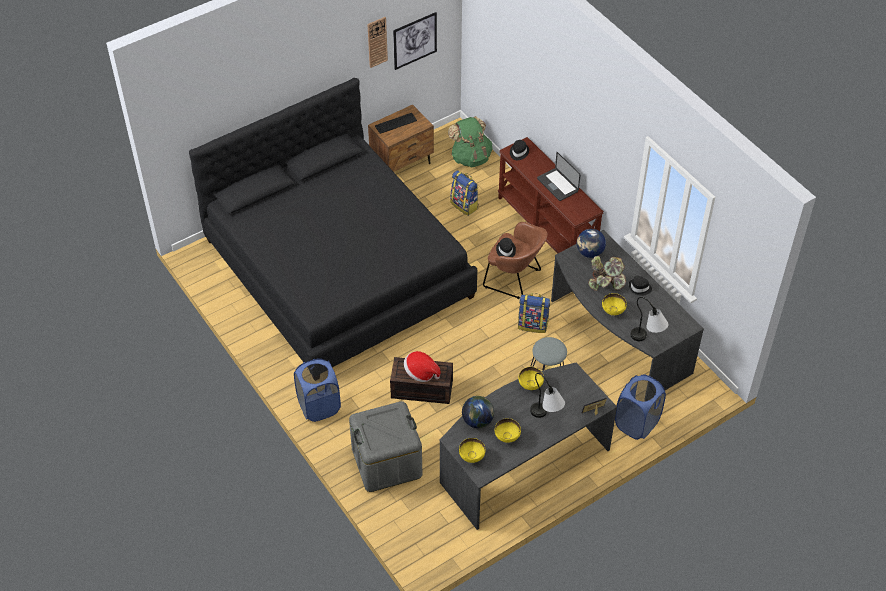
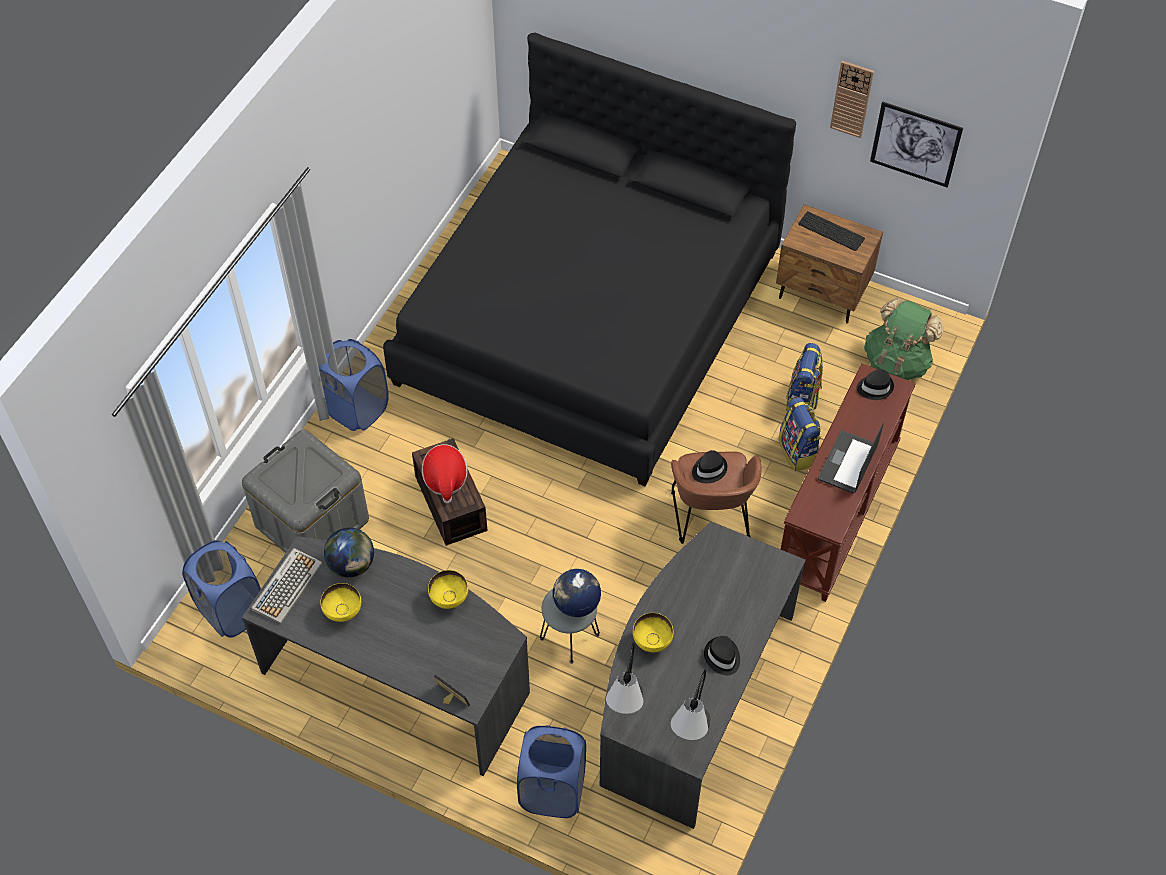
camera: 60 degrees right, 5 degrees up
yellow bowl [459,438,485,463] -> keyboard [251,548,323,624]
backpack [518,293,550,333] -> backpack moved to [779,397,822,471]
table lamp [530,373,565,418] -> table lamp moved to [670,669,710,740]
globe [577,229,606,258] -> globe moved to [553,569,601,617]
potted plant [588,256,626,291] -> none
none -> blue laundry basket [182,540,261,638]

